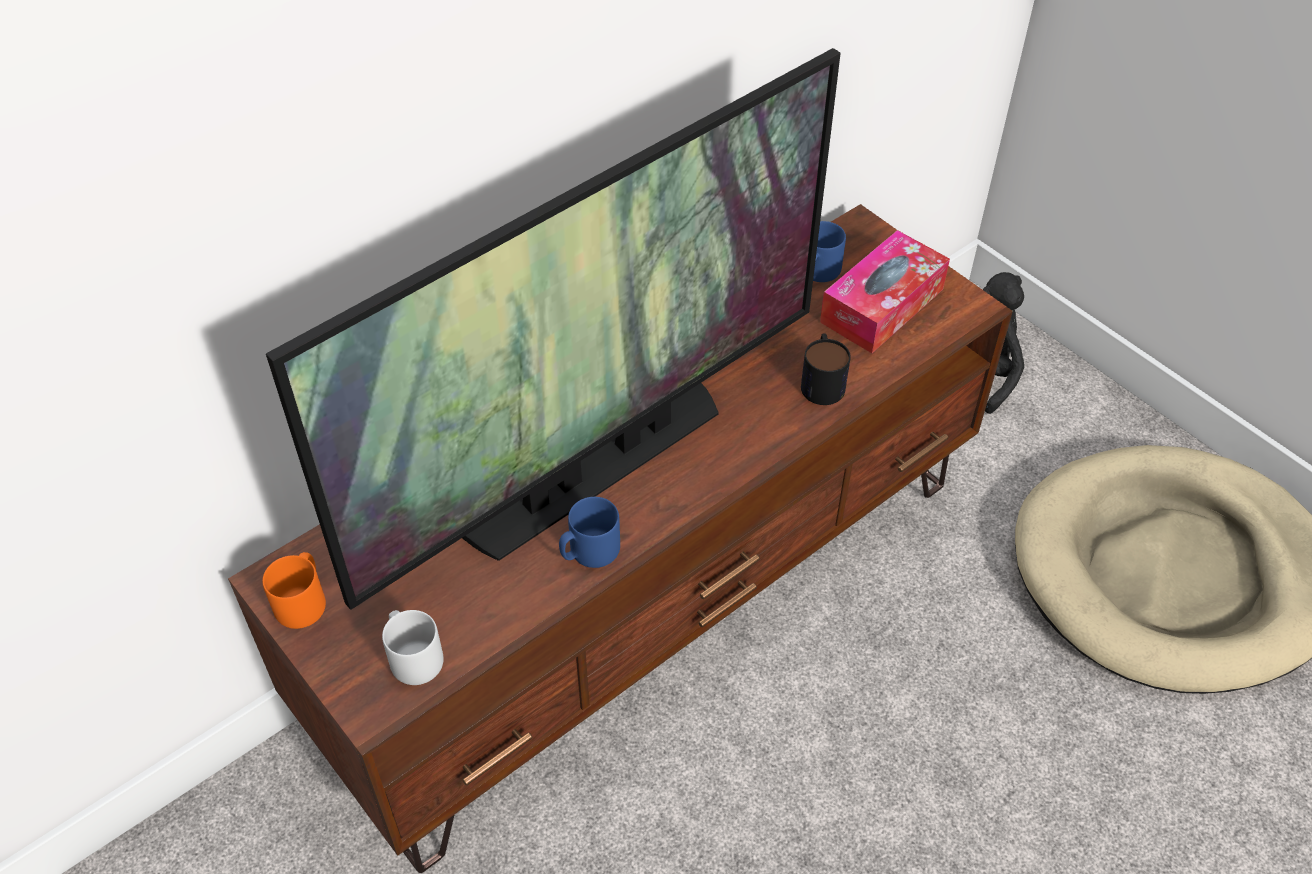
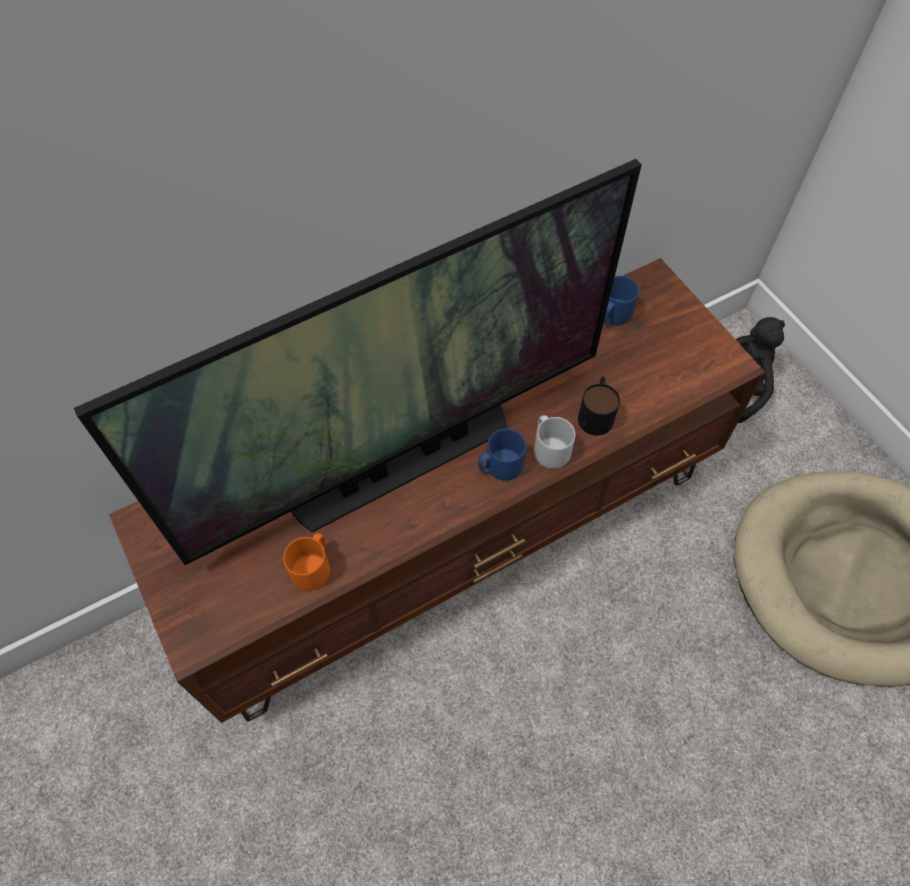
camera: 10 degrees right, 10 degrees up
orange mug [262,552,326,629] -> orange mug moved to [283,533,330,591]
grey mug [382,610,444,685] -> grey mug moved to [534,415,575,469]
blue mug [559,497,620,568] -> blue mug moved to [478,429,526,481]
tissue box [820,230,950,353] -> none

